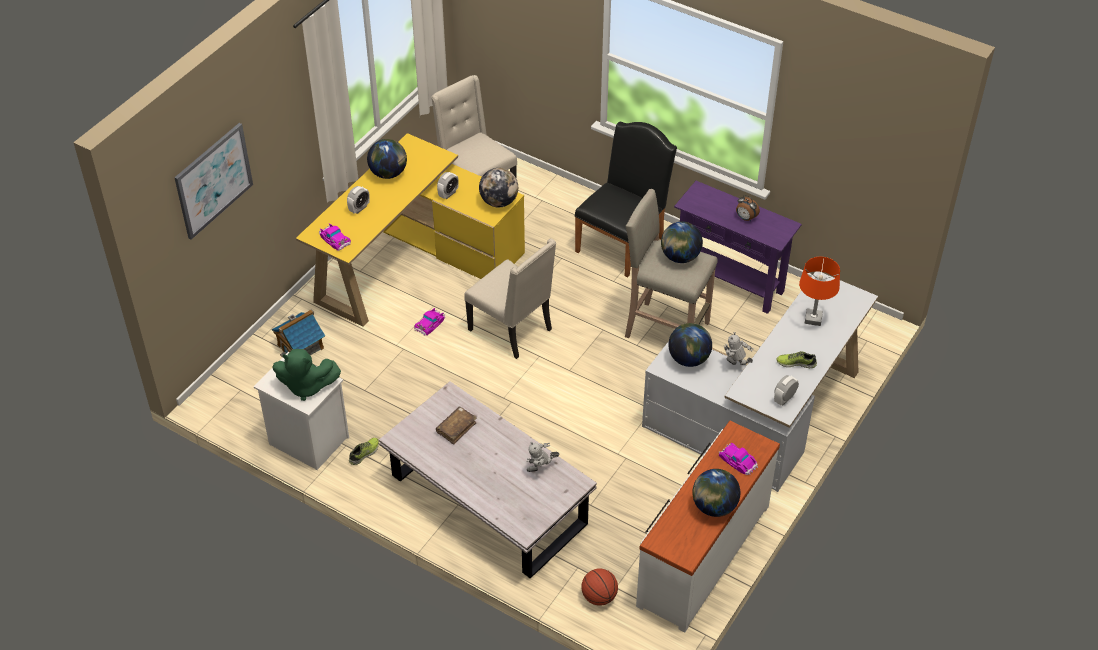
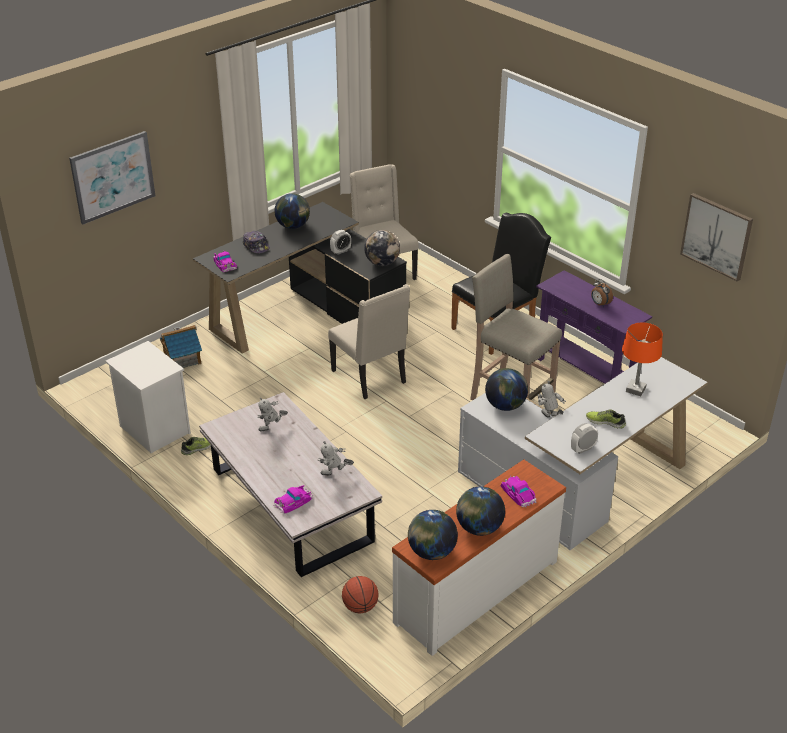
camera: 15 degrees right, 10 degrees down
green plush toy [272,349,341,401] -> none
yellow desk [296,133,525,327] -> black desk [193,202,407,354]
alarm clock [347,186,370,214] -> cap [243,231,269,253]
toy car [414,308,445,336] -> toy car moved to [274,485,313,514]
brown book [436,407,477,445] -> toy robot [257,398,288,431]
globe [661,222,703,263] -> globe moved to [408,510,458,560]
none -> picture [680,193,753,282]

